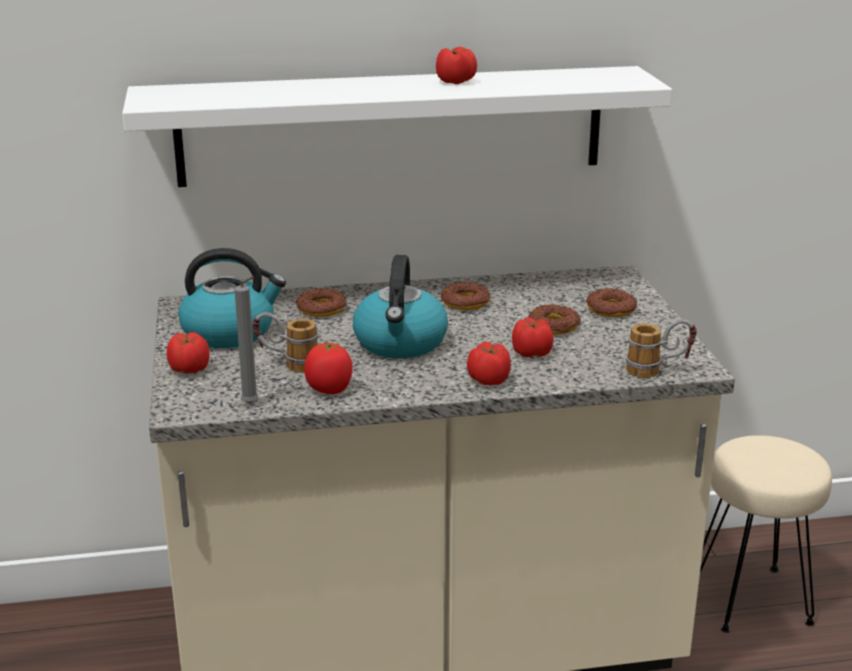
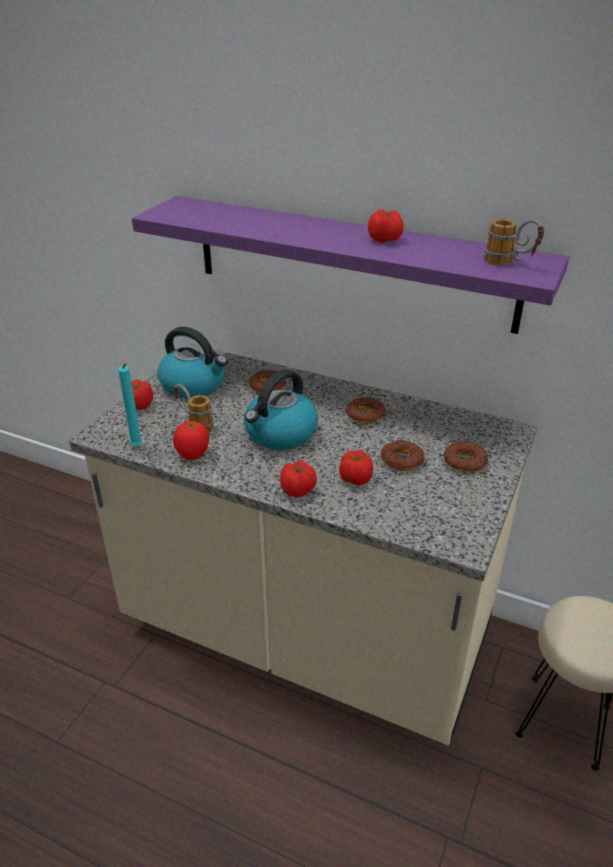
camera: 35 degrees right, 10 degrees up
white shelf [122,66,672,187] -> purple shelf [132,196,569,334]
grey candle [234,276,259,404] -> turquoise candle [118,363,142,447]
mug [626,319,697,378] -> mug moved to [484,219,544,266]

